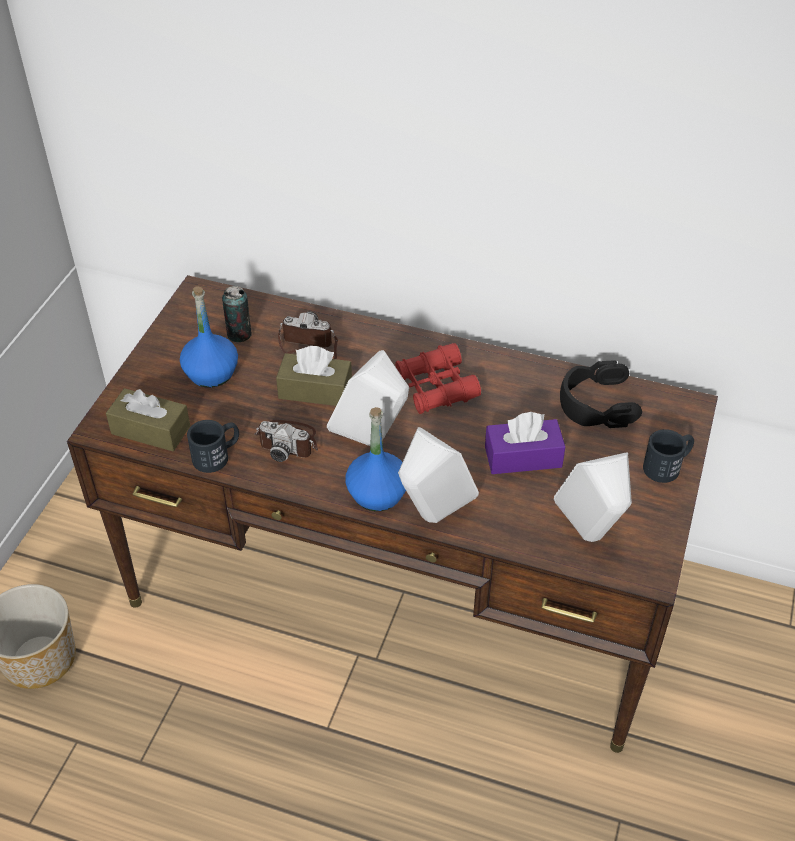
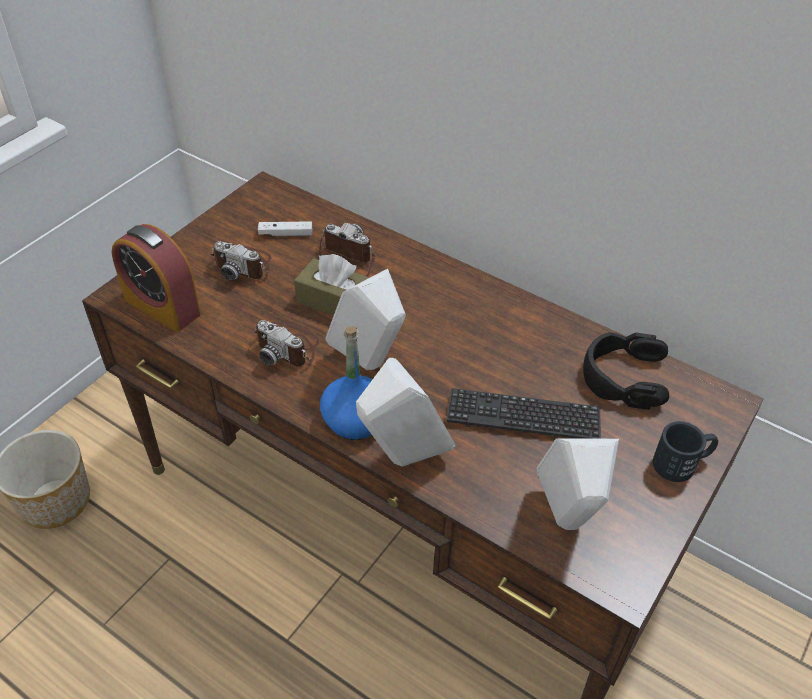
camera: 15 degrees right, 0 degrees up
brown tissue box [106,388,190,451] -> alarm clock [112,224,201,332]
blue bottle [180,287,238,388] -> camera [211,241,272,280]
black mug [187,420,239,473] -> none
can [222,286,252,342] -> white game controller [258,221,312,236]
red binoculars [395,343,481,414] -> none
purple tissue box [485,412,565,474] -> keyboard [446,388,601,439]

